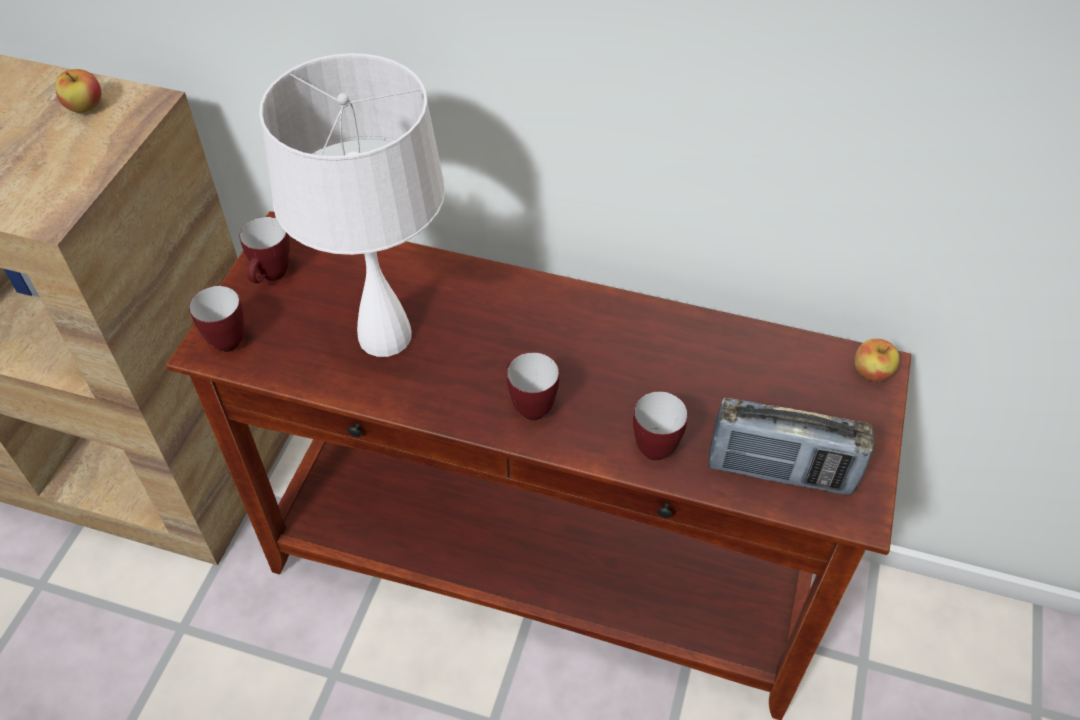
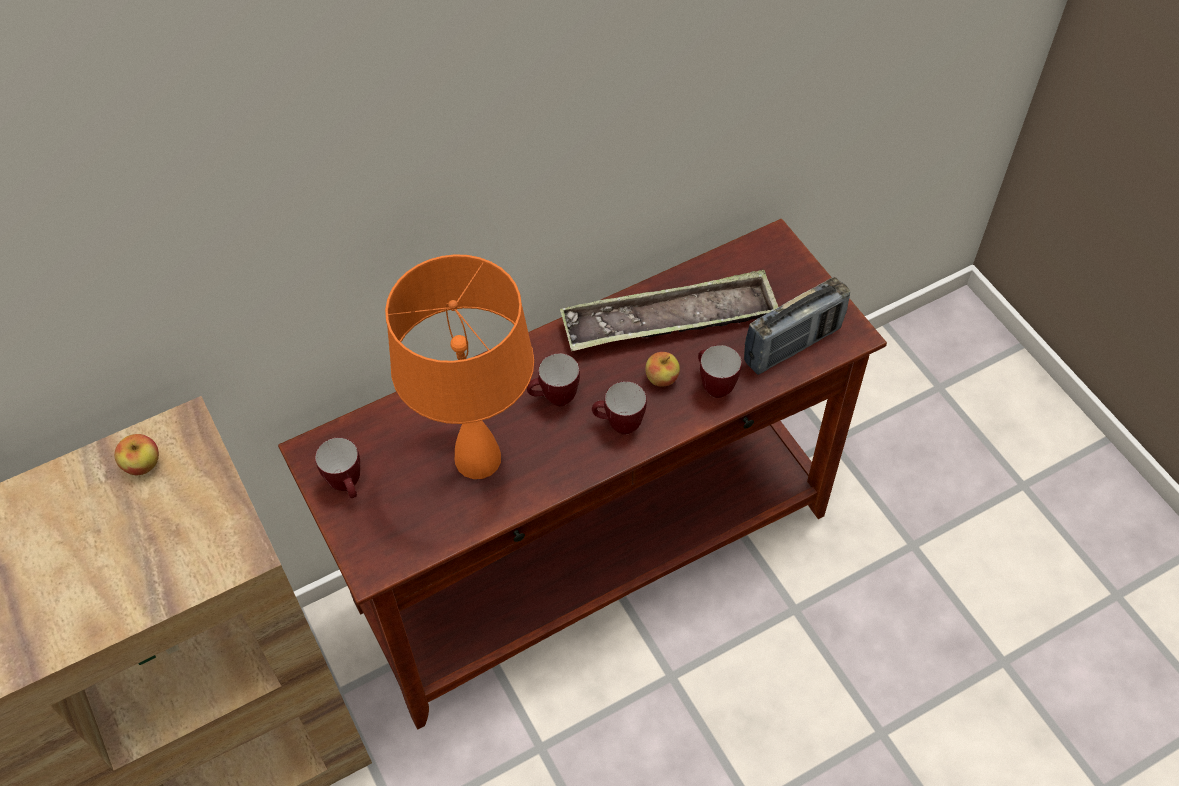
camera: 45 degrees left, 5 degrees up
mug [189,286,244,352] -> mug moved to [527,353,580,406]
white table lamp [259,53,445,357] -> orange table lamp [385,254,534,479]
apple [855,339,899,382] -> apple moved to [645,352,680,387]
none -> tray [560,269,778,351]

